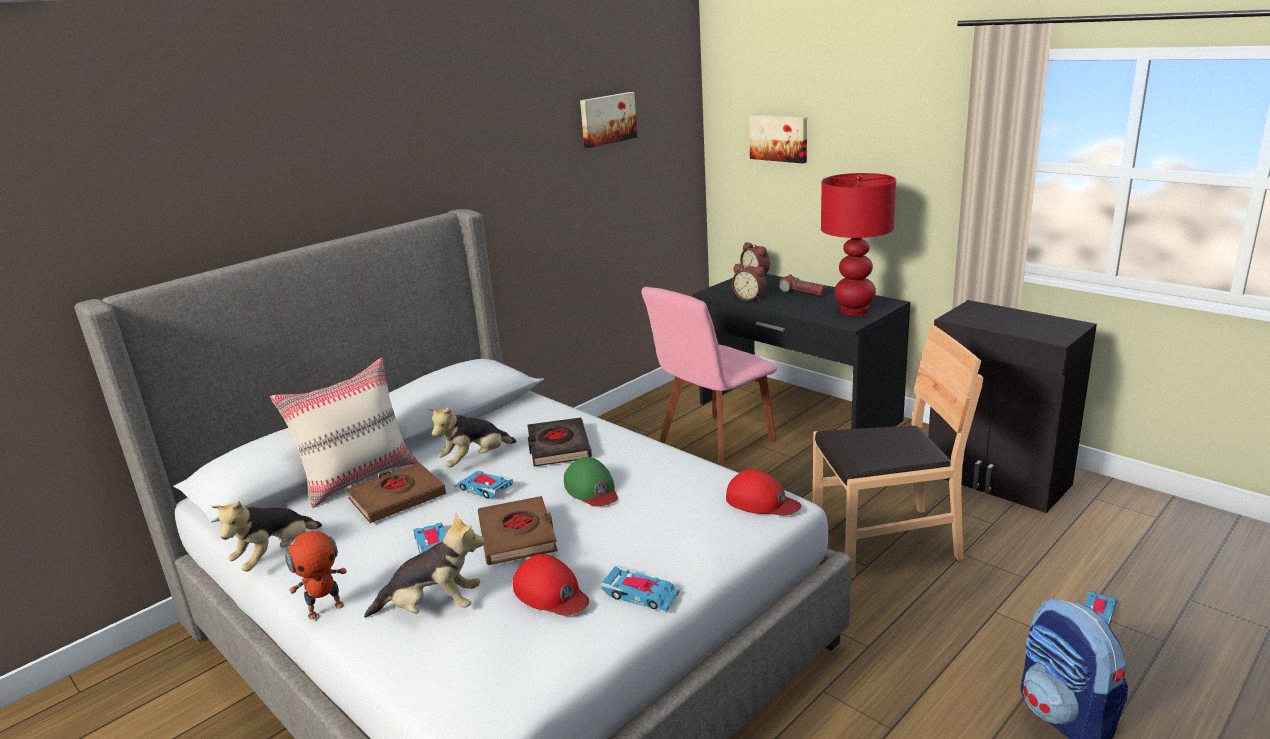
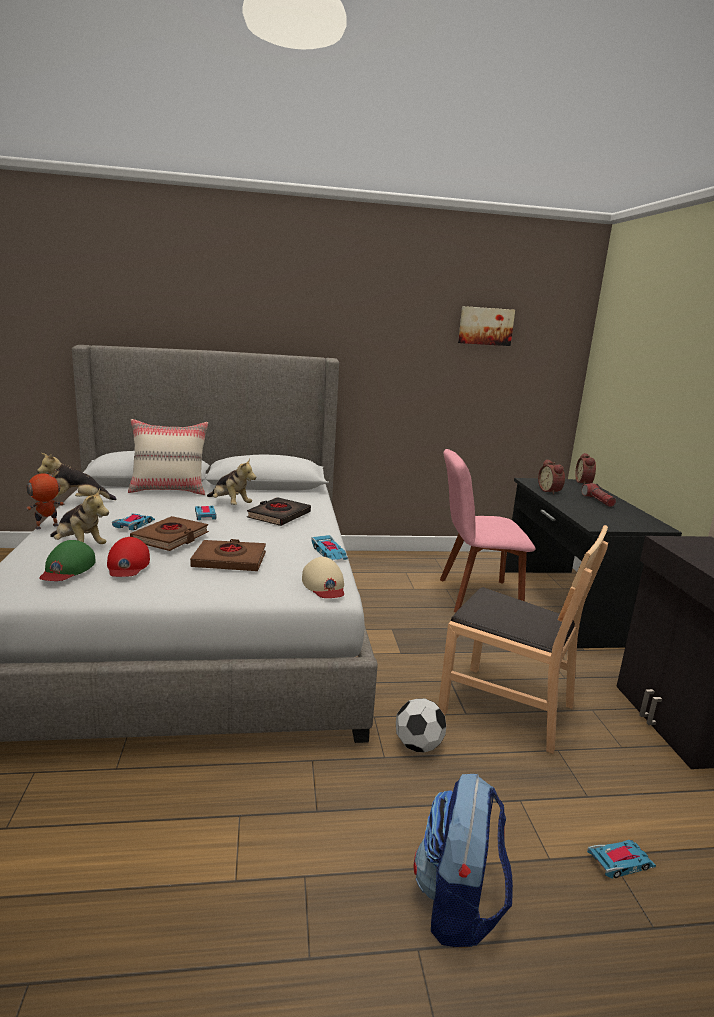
camera: 35 degrees right, 5 degrees down
toy robot [279,531,347,620] -> toy robot turned 135 degrees clockwise [26,469,64,529]
brown book [346,462,446,523] -> brown book moved to [190,539,266,571]
plush toy [428,407,517,468] -> plush toy turned 135 degrees counterclockwise [207,458,256,505]
green cap [564,457,618,507] -> green cap moved to [39,540,96,581]
toy car [601,565,680,612] -> toy car moved to [311,535,348,560]
red cap [726,469,801,516] -> beige cap [302,557,344,598]
picture [749,115,807,164] -> none
red table lamp [821,173,896,315] -> none
none -> football [396,698,446,752]

